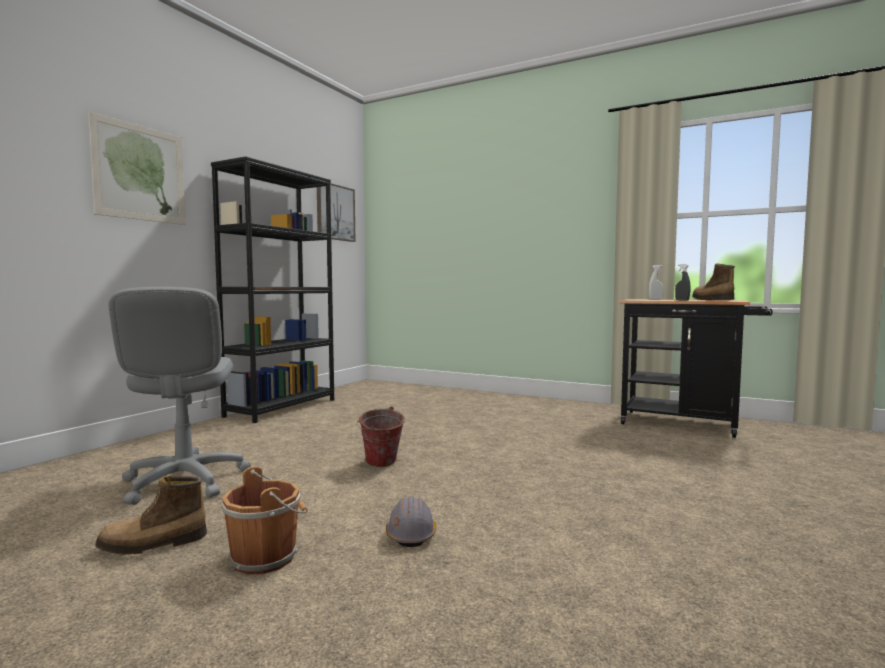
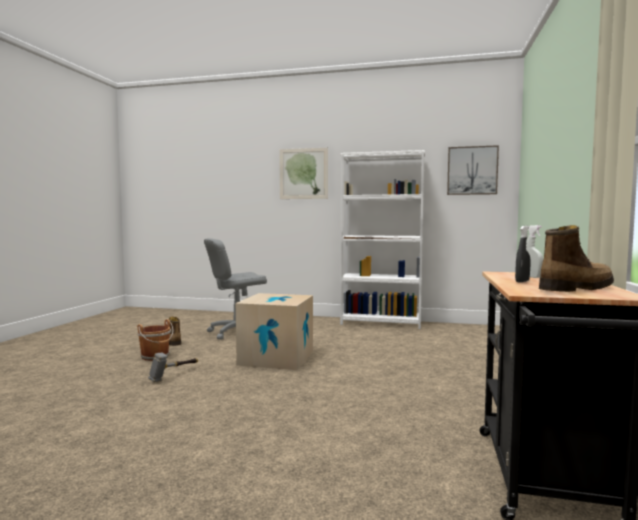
camera: 75 degrees right, 0 degrees up
black bookcase [211,157,334,423] -> white bookcase [340,150,425,329]
bucket [356,406,405,467] -> cardboard box [236,293,313,370]
grey hard hat [386,496,436,547] -> hammer [148,352,198,382]

